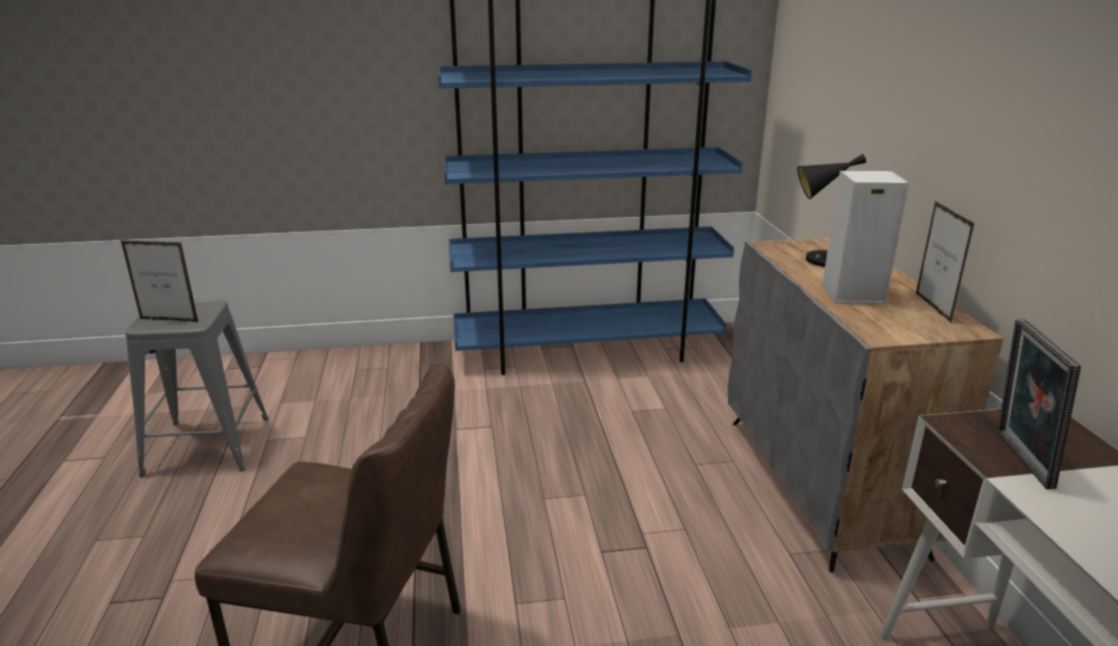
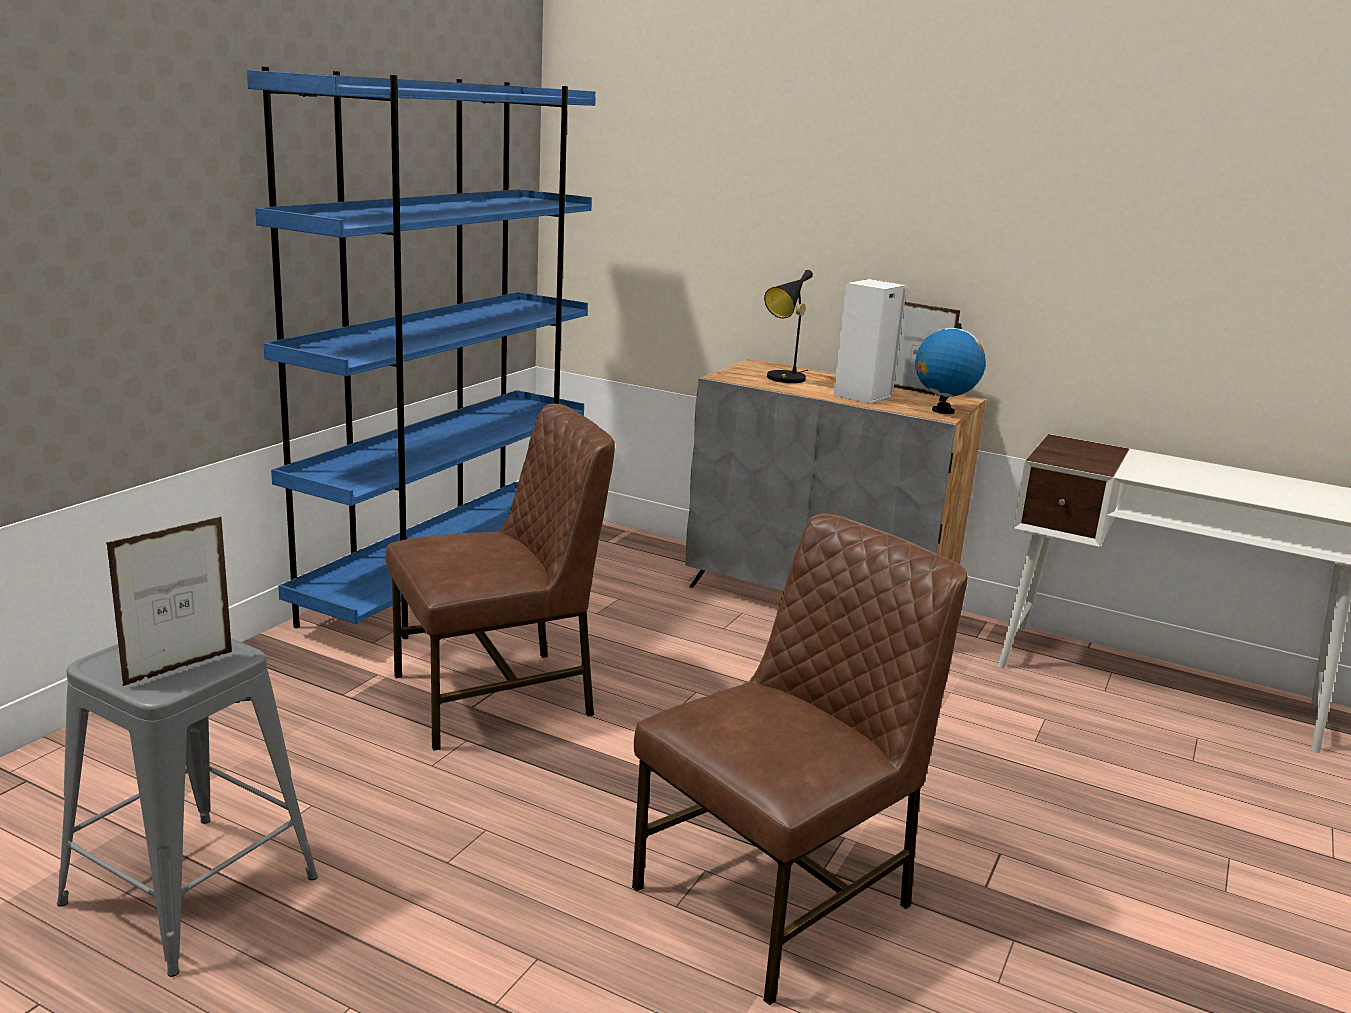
camera: 55 degrees left, 5 degrees down
picture frame [998,319,1081,490] -> none
none -> brown chair [385,404,615,751]
none -> globe [915,323,986,414]

